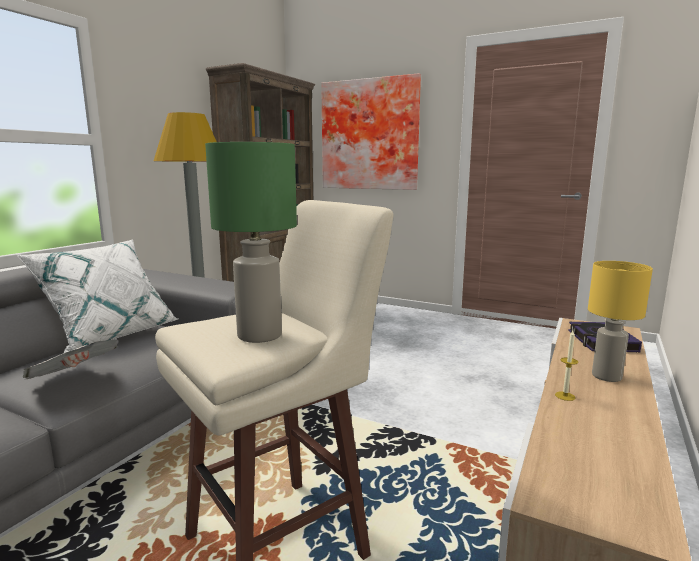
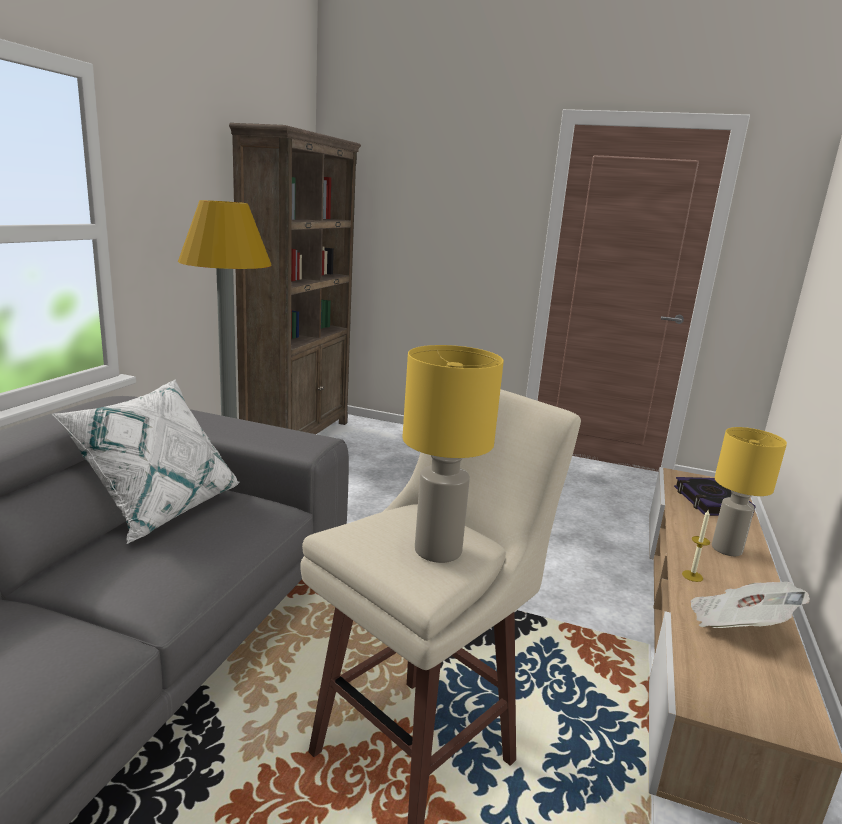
camera: 10 degrees left, 5 degrees up
newspaper [23,339,118,379] -> newspaper moved to [690,582,810,628]
green table lamp [205,142,297,343] -> yellow table lamp [402,345,504,563]
picture [321,73,421,190] -> none

